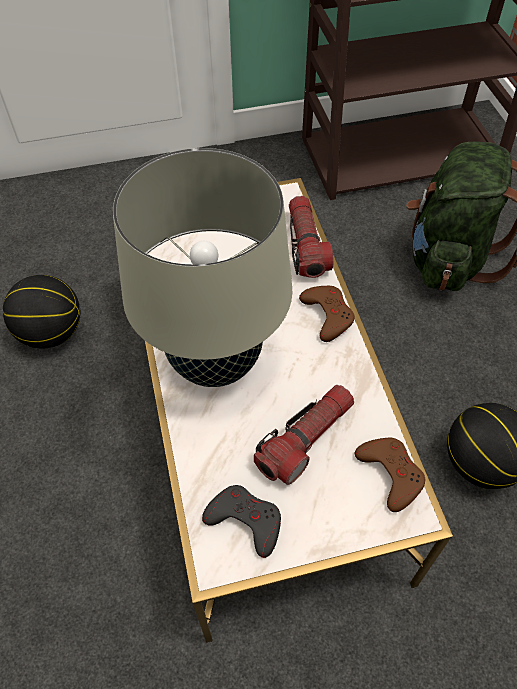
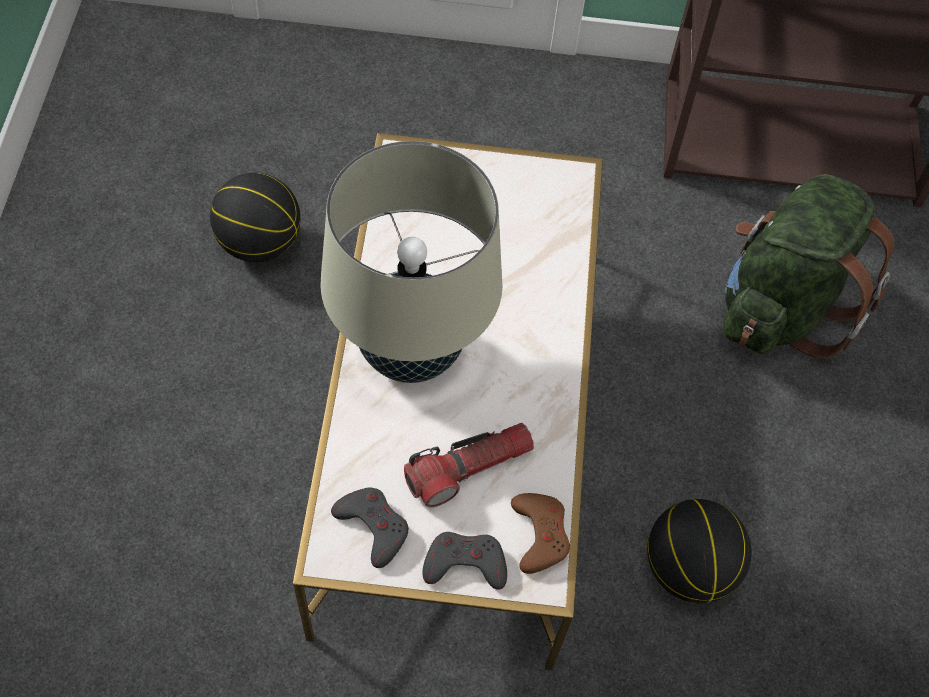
camera: 15 degrees right, 5 degrees up
flashlight [289,196,334,278] -> none
brown game controller [299,286,355,342] -> none
none -> grey game controller [422,532,507,590]

